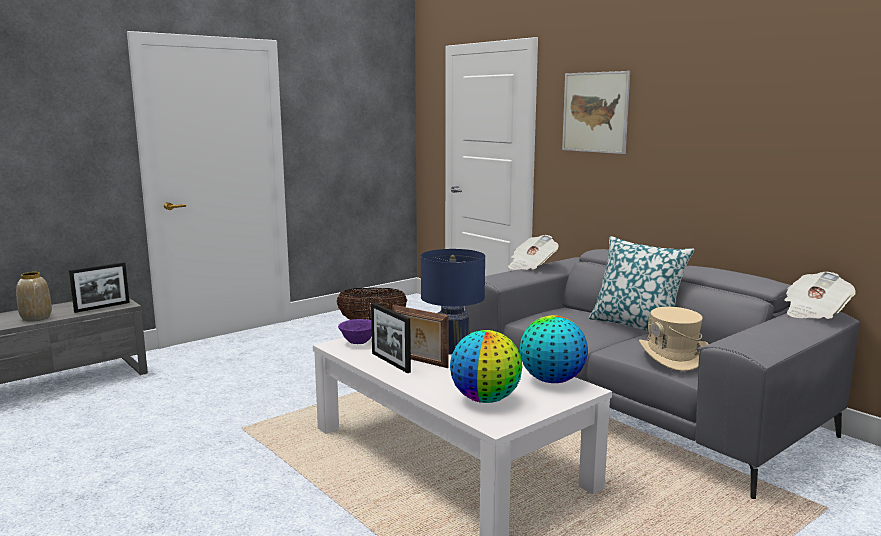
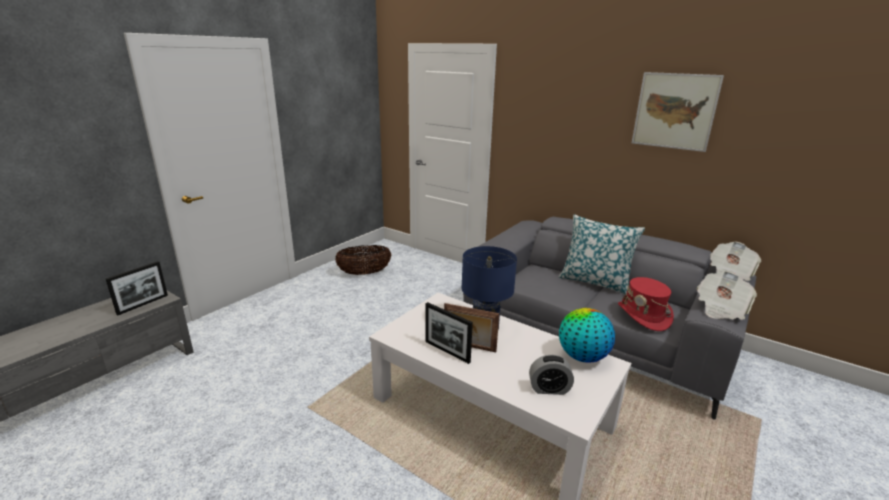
camera: 15 degrees left, 10 degrees up
vase [16,272,52,321] -> none
purple bowl [338,319,372,344] -> none
globe [450,330,522,403] -> alarm clock [529,355,574,395]
newspaper [508,235,559,270] -> newspaper moved to [697,271,757,320]
picture [562,71,630,154] -> picture moved to [632,72,724,152]
beige hat [639,307,708,371] -> red hat [618,277,674,331]

